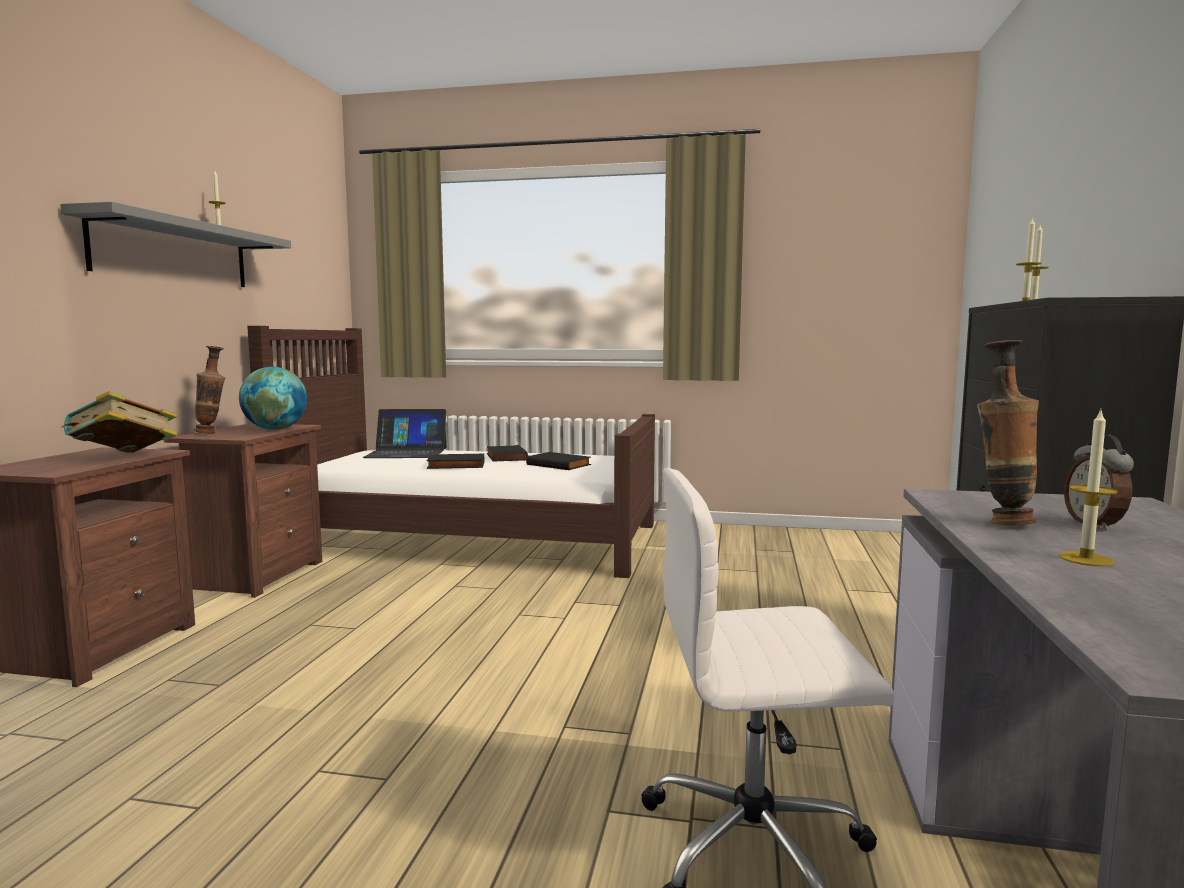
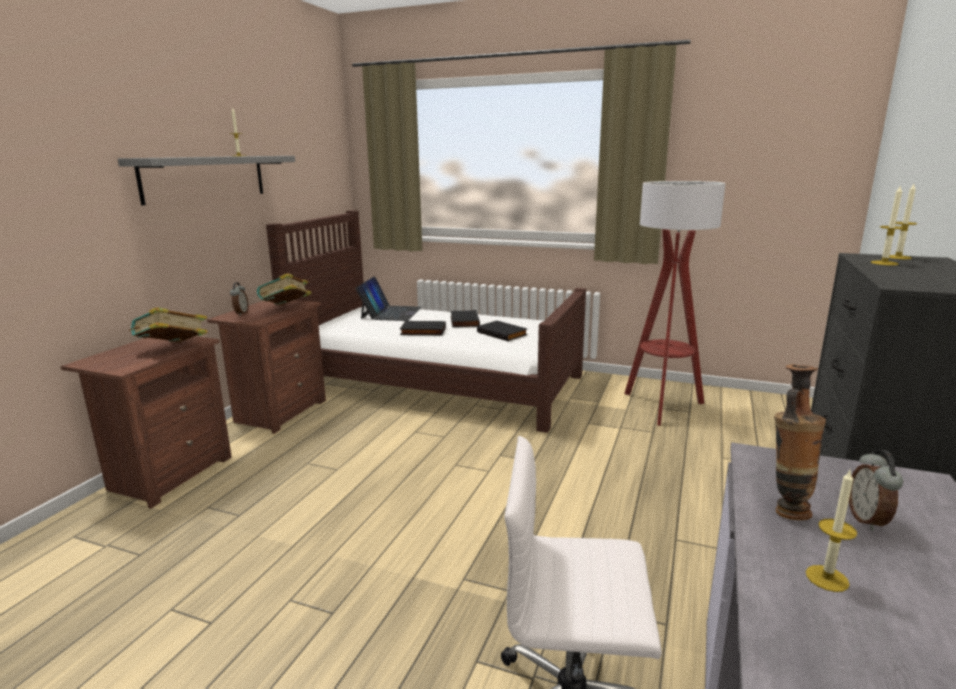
camera: 10 degrees right, 10 degrees up
vase [194,346,225,434] -> alarm clock [230,282,249,316]
globe [239,367,307,430] -> book [257,273,312,305]
laptop [363,409,447,458] -> laptop turned 90 degrees counterclockwise [355,276,422,321]
none -> floor lamp [624,181,726,426]

